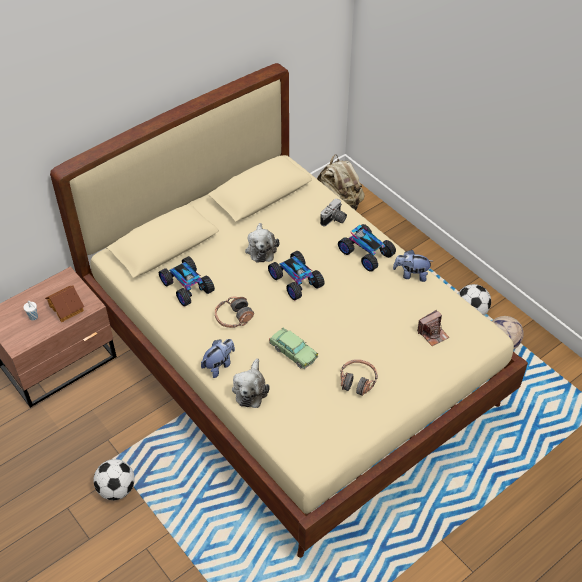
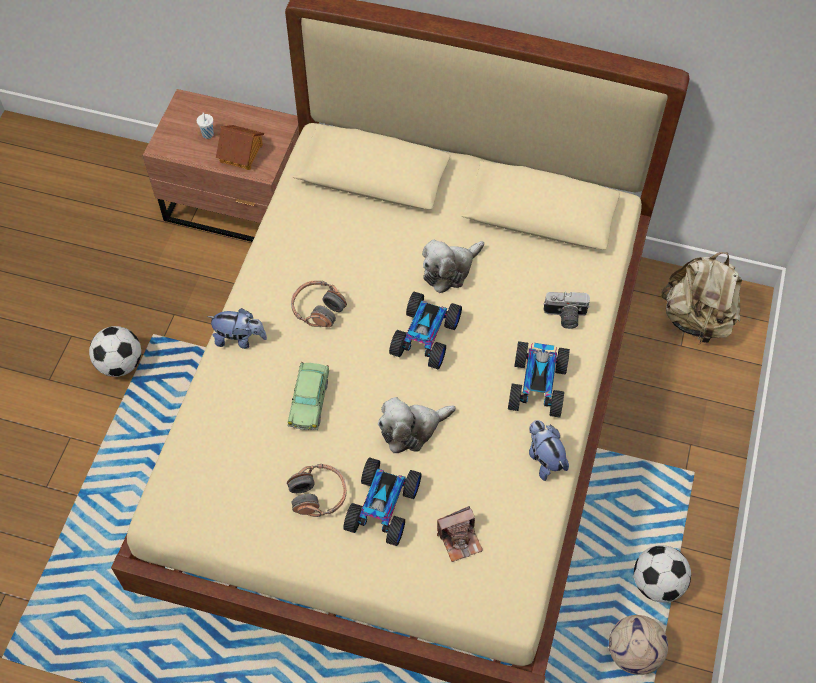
camera: 55 degrees right, 10 degrees up
toy car [159,256,215,306] -> toy car moved to [343,457,422,546]
plush toy [232,358,270,408] -> plush toy moved to [378,397,456,453]
camera [417,310,449,346] -> camera turned 45 degrees counterclockwise [437,506,483,562]

